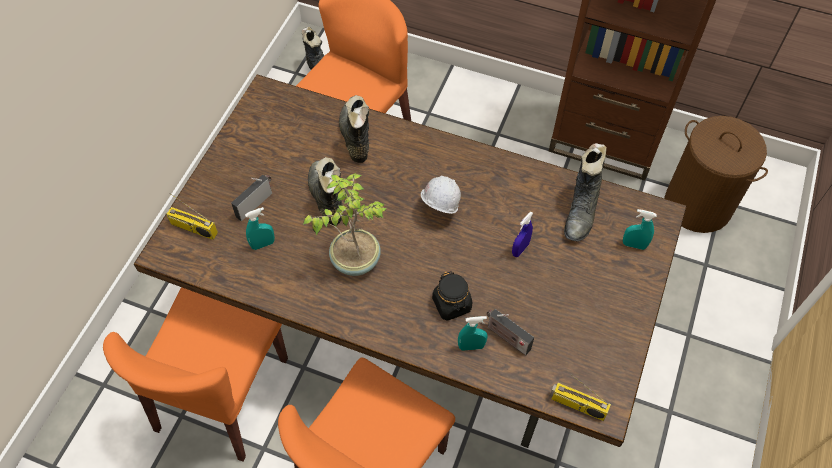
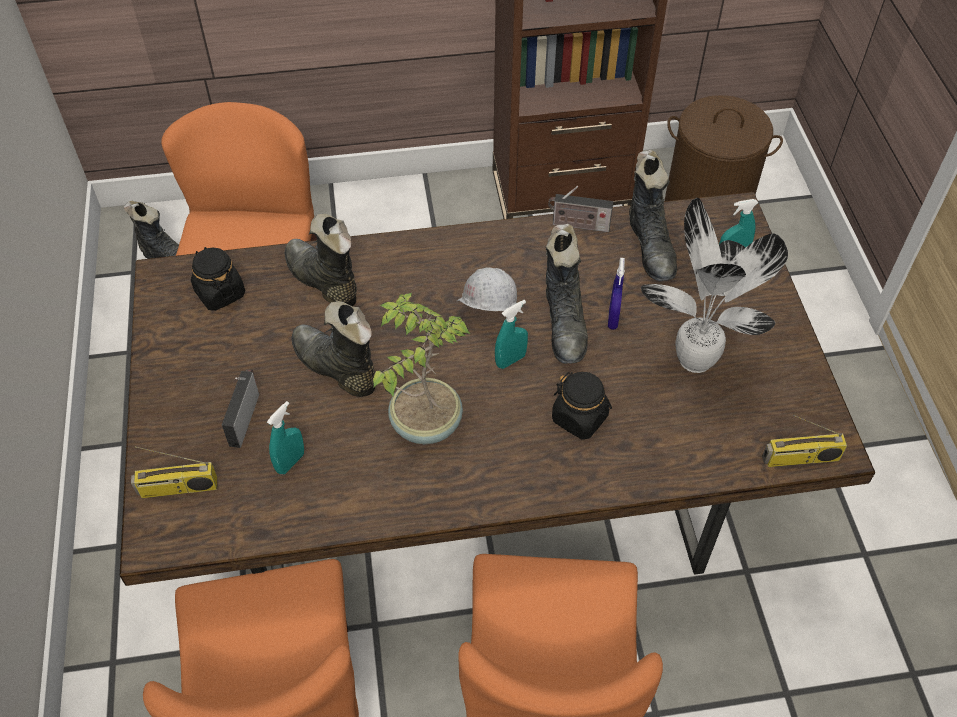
camera: 30 degrees left, 5 degrees down
turquoise spray bottle [458,316,488,351] -> turquoise spray bottle moved to [495,300,528,369]
radio [487,309,534,355] -> radio moved to [548,186,613,232]
none -> black jar [191,247,245,311]
none -> black boot [546,224,588,364]
none -> potted plant [641,198,788,373]

